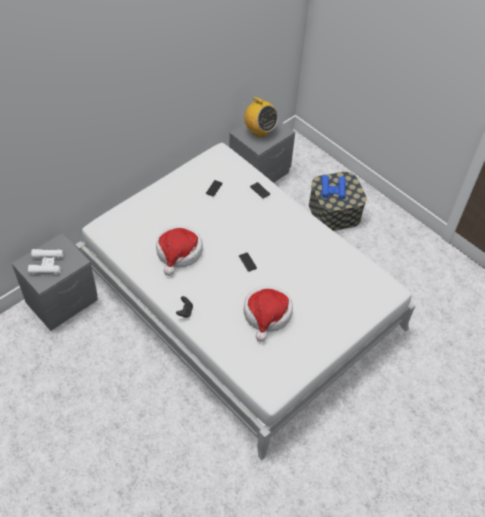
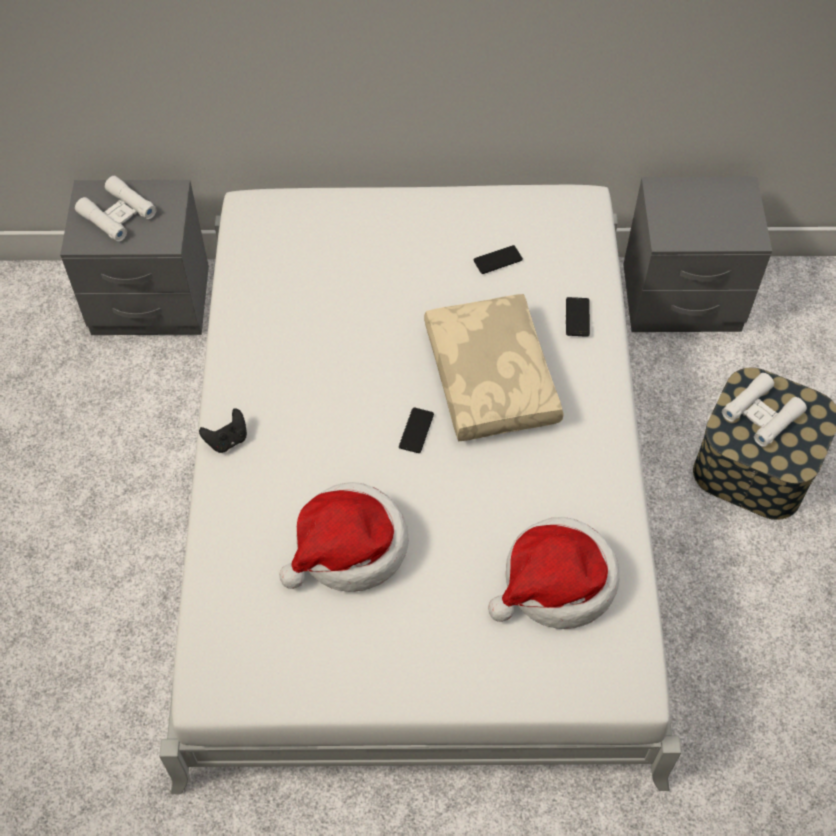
camera: 45 degrees right, 5 degrees up
hat [156,226,203,276] -> hat moved to [488,517,620,629]
radio [243,97,278,137] -> none
blue binoculars [321,175,346,200] -> white binoculars [722,373,807,447]
none -> beige pillow [424,294,564,441]

